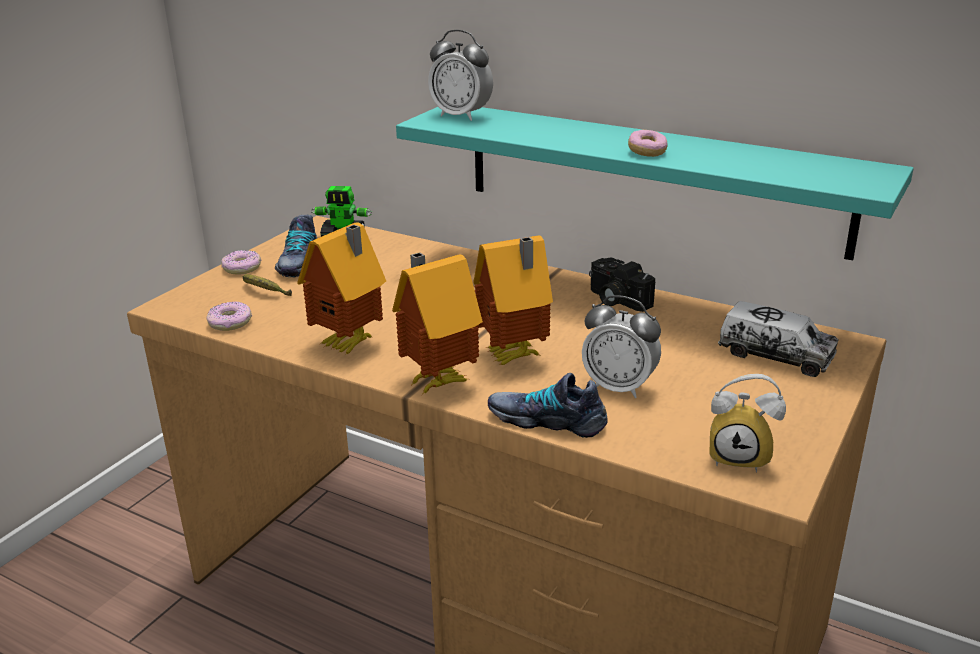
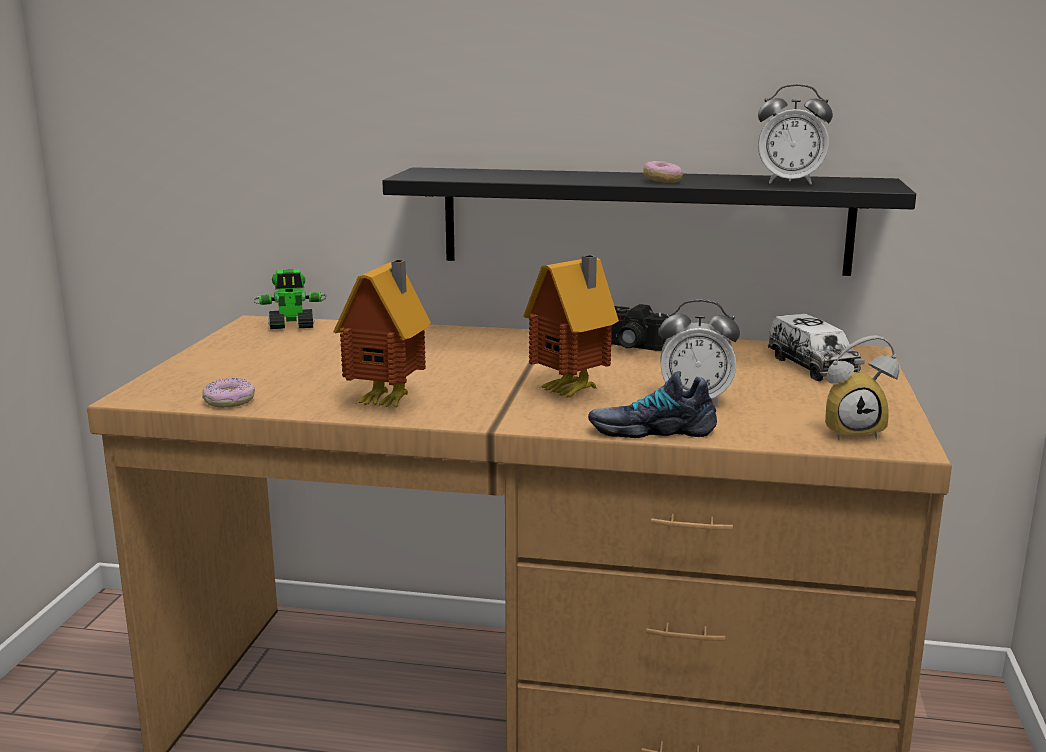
camera: 20 degrees left, 10 degrees down
donut [221,250,261,275] -> none
banana [243,274,292,296] -> none
shoe [275,215,317,277] -> none
toy house [392,252,483,395] -> none
turquoise shelf [396,107,914,260] -> black shelf [382,167,916,276]
alarm clock [428,30,493,121] -> alarm clock moved to [758,84,833,185]
toy truck [718,301,838,377] -> toy truck turned 60 degrees clockwise [768,314,862,381]

